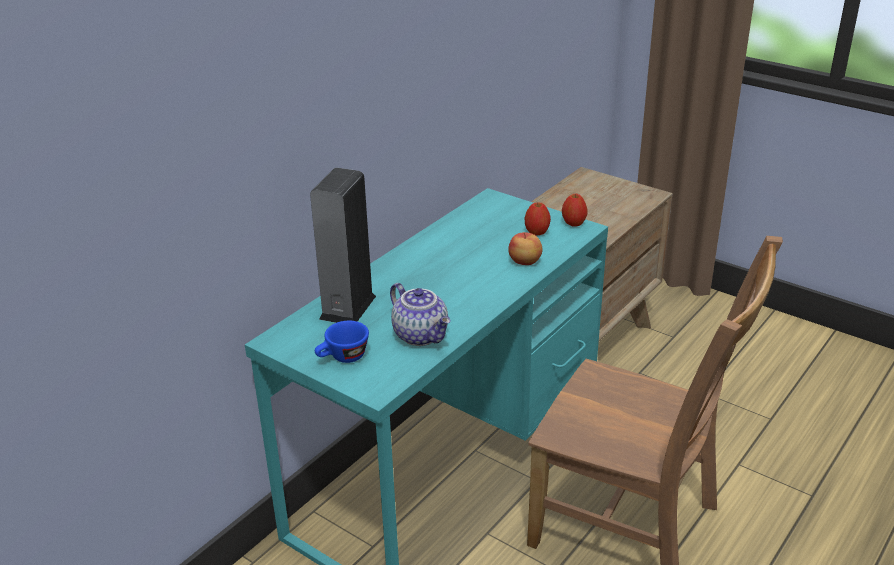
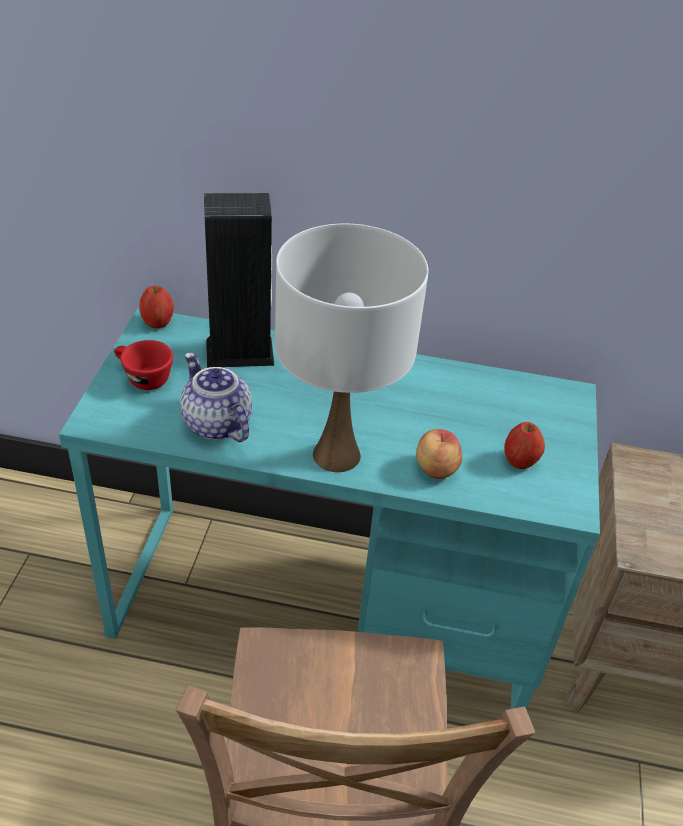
camera: 60 degrees right, 10 degrees up
blue cup [315,321,369,363] -> red cup [114,340,173,390]
teapot [390,283,450,346] -> teapot turned 120 degrees clockwise [180,352,252,442]
apple [562,193,588,227] -> apple moved to [139,286,174,328]
none -> white table lamp [275,224,429,472]

